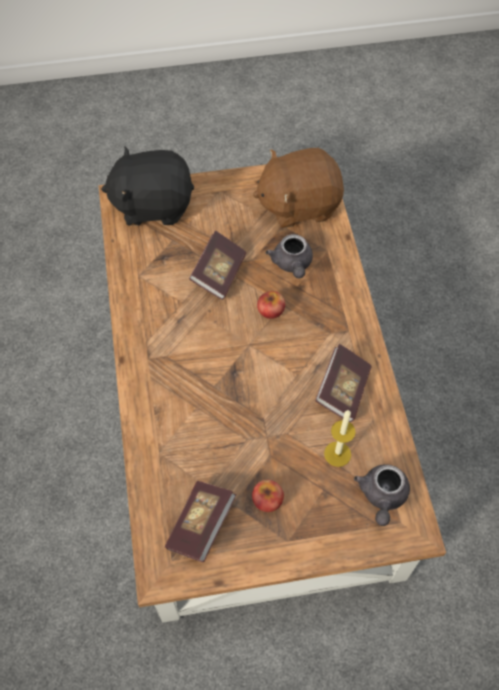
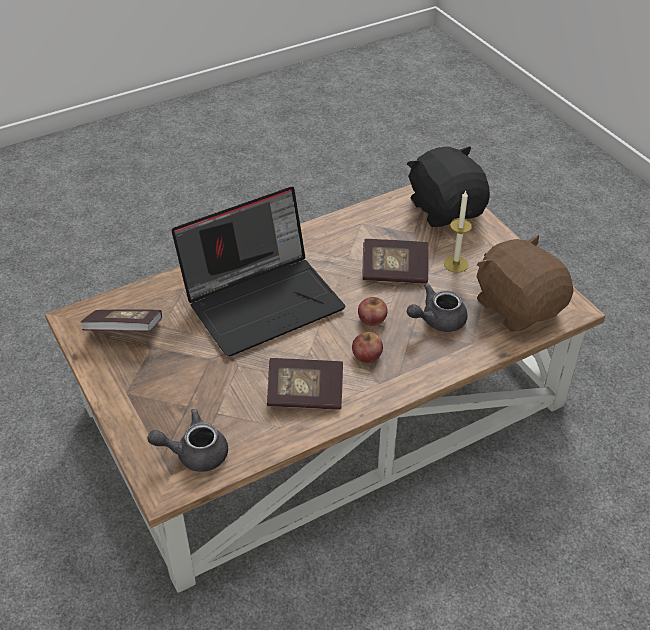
camera: 70 degrees right, 15 degrees down
apple [252,480,284,512] -> apple moved to [352,332,383,363]
candle [324,410,356,467] -> candle moved to [444,191,472,273]
none -> laptop [171,187,345,357]

